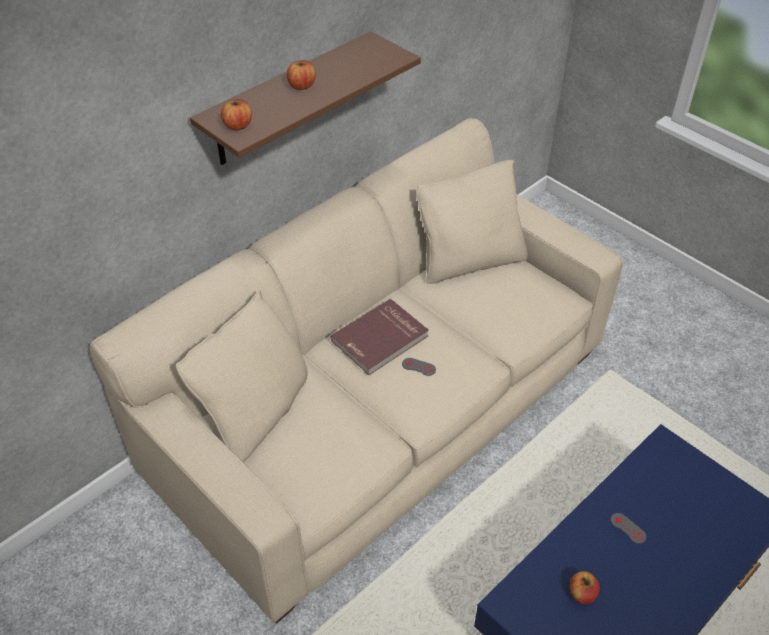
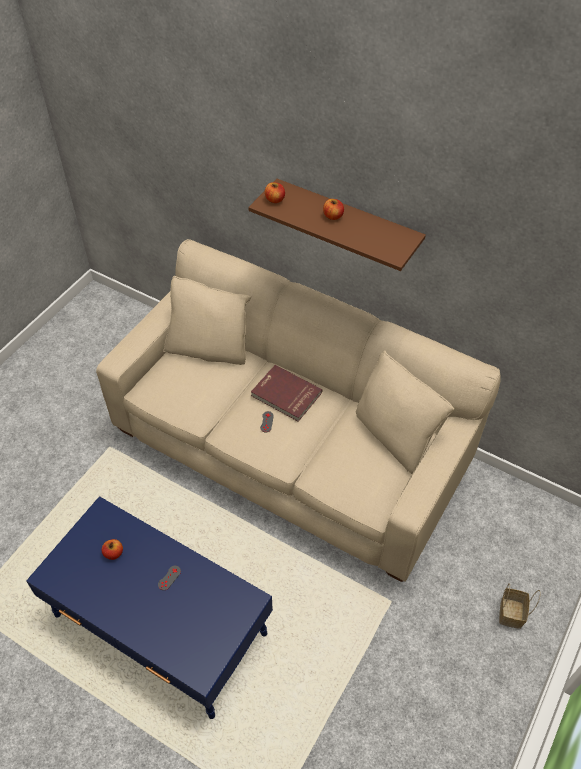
camera: 75 degrees right, 5 degrees up
none -> basket [499,583,541,629]

